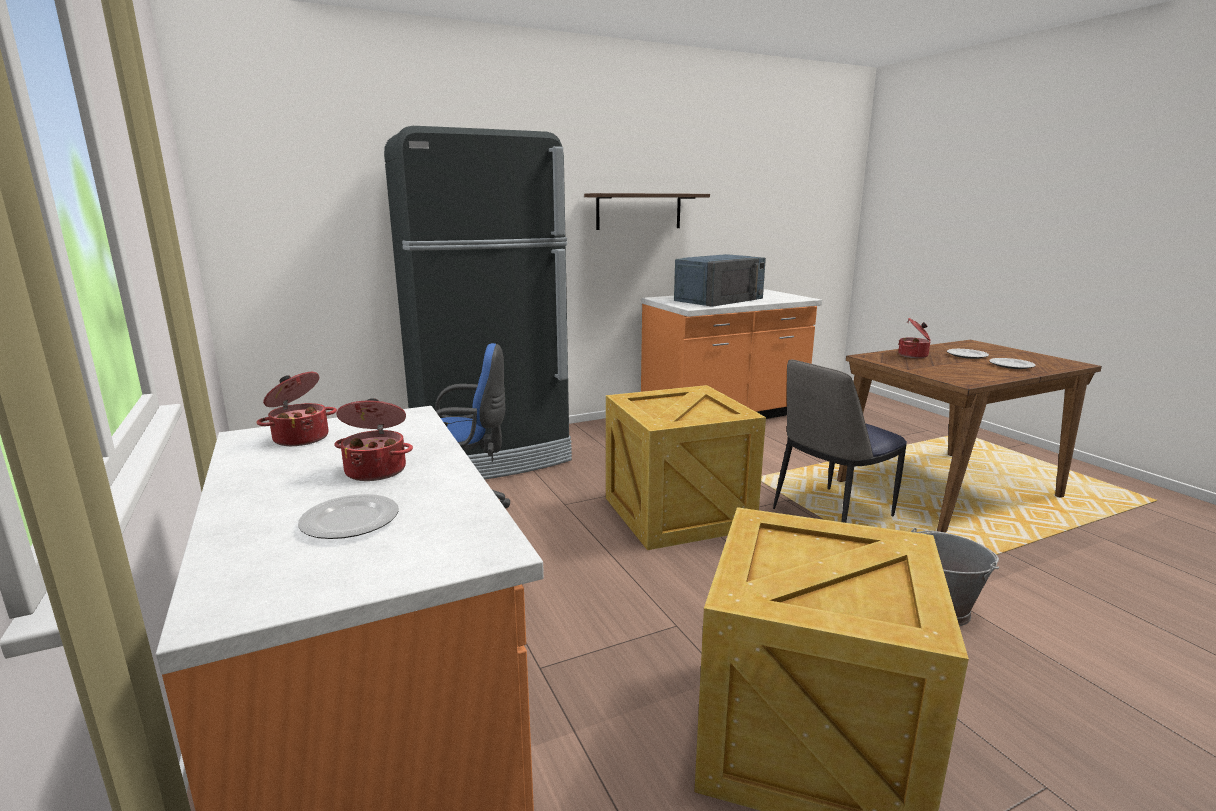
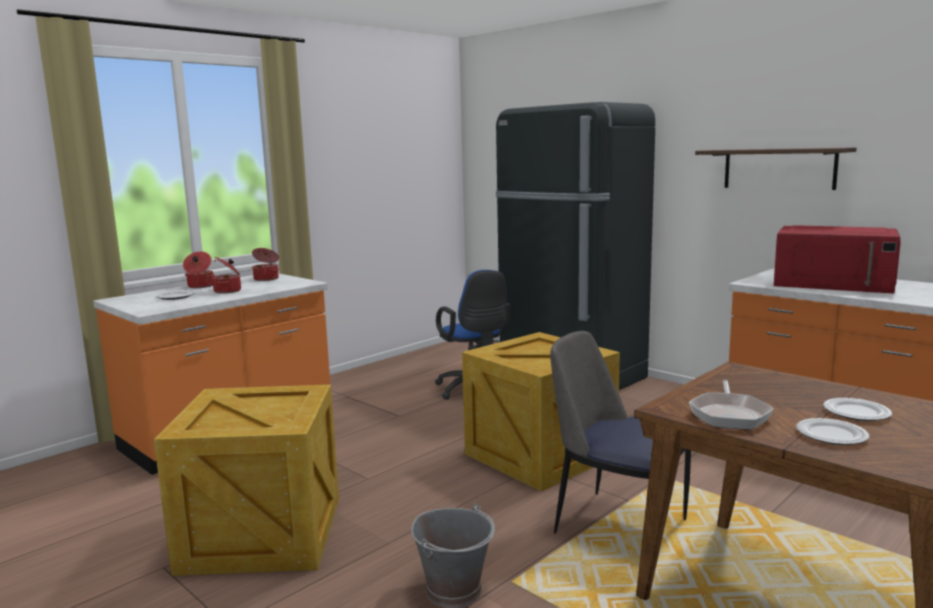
camera: 70 degrees right, 5 degrees down
blue microwave [674,254,766,307] -> red microwave [774,225,901,294]
cooking pot [898,318,931,358] -> cooking pot moved to [183,251,215,288]
none -> frying pan [689,380,774,430]

